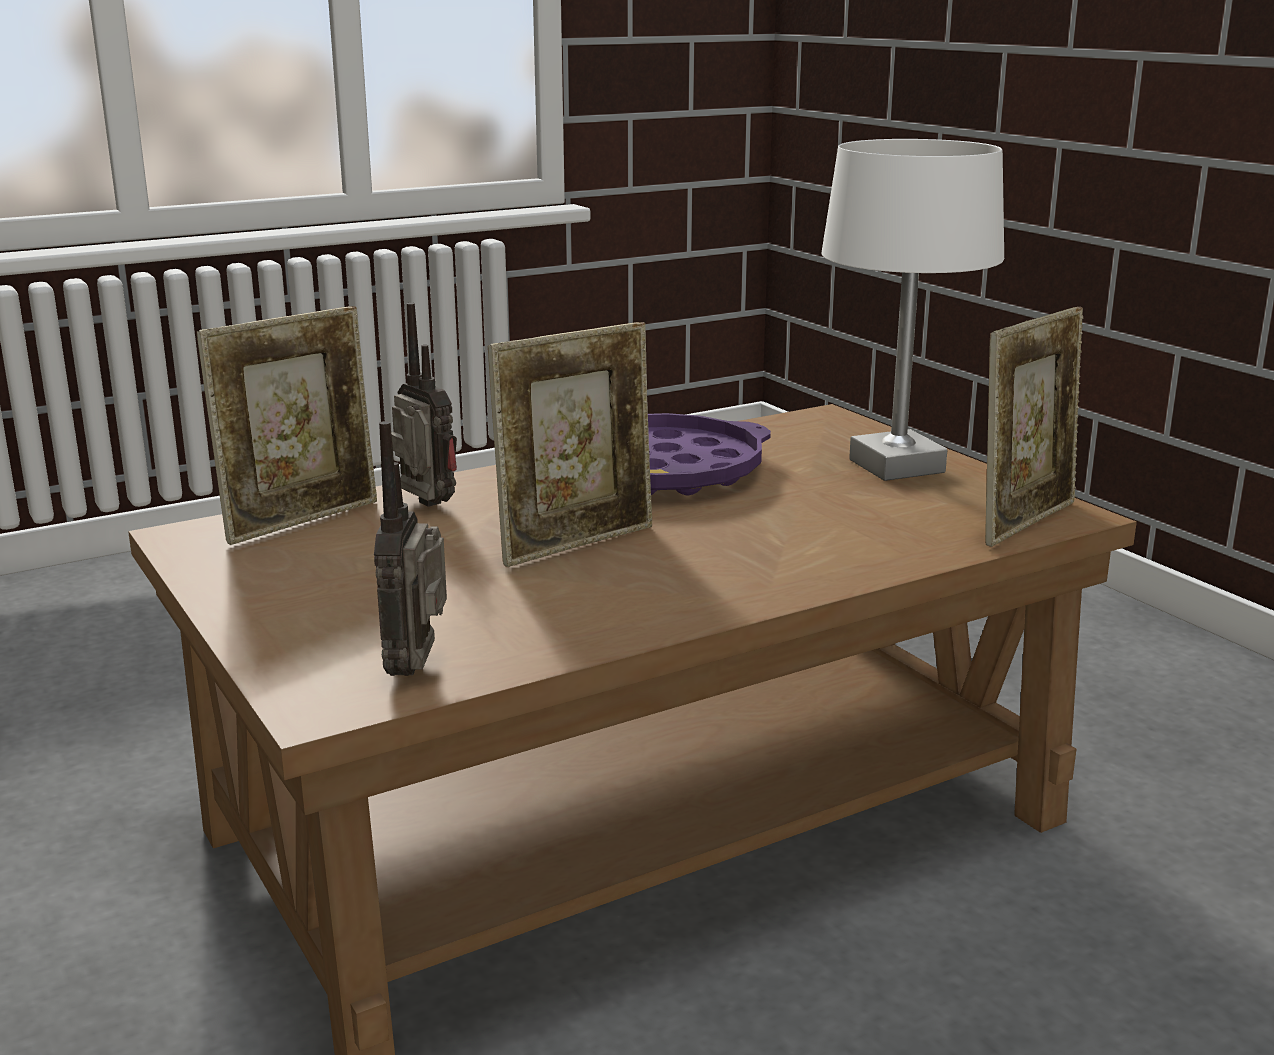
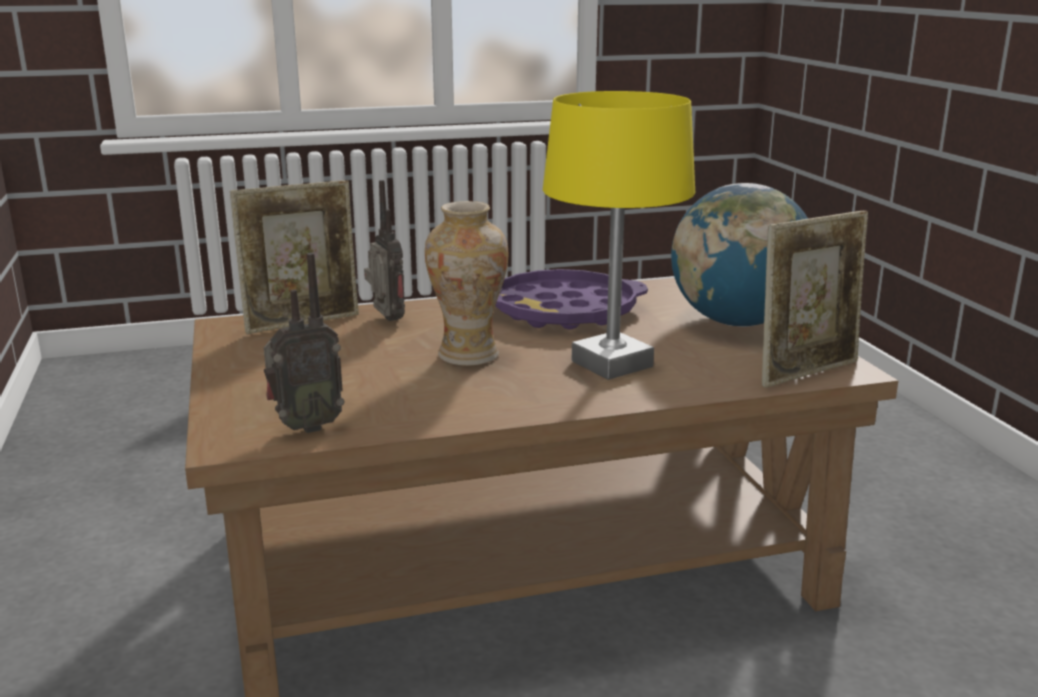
camera: 15 degrees right, 0 degrees up
radio [374,421,447,676] -> radio turned 135 degrees counterclockwise [264,253,345,433]
picture frame [488,322,652,567] -> vase [425,201,509,366]
white table lamp [822,139,1004,481] -> globe [671,183,808,327]
none -> yellow table lamp [543,91,695,380]

